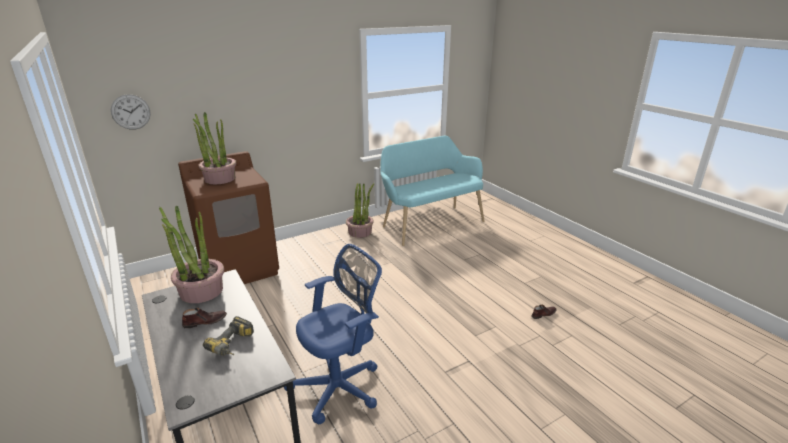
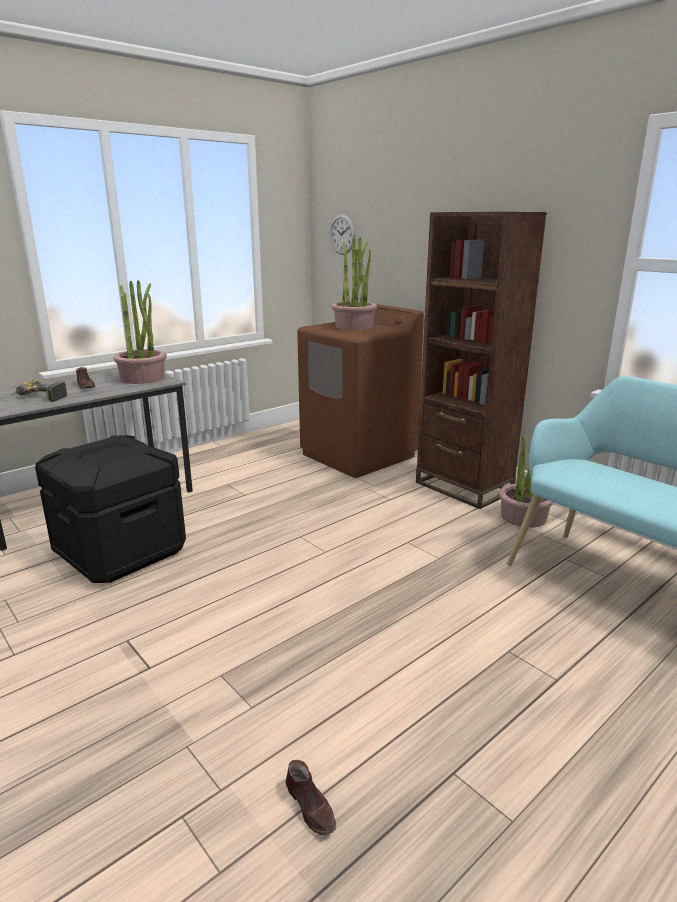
camera: 80 degrees right, 5 degrees down
blue office chair [284,244,382,424] -> black storage box [35,435,186,583]
none -> brown bookcase [416,212,547,509]

